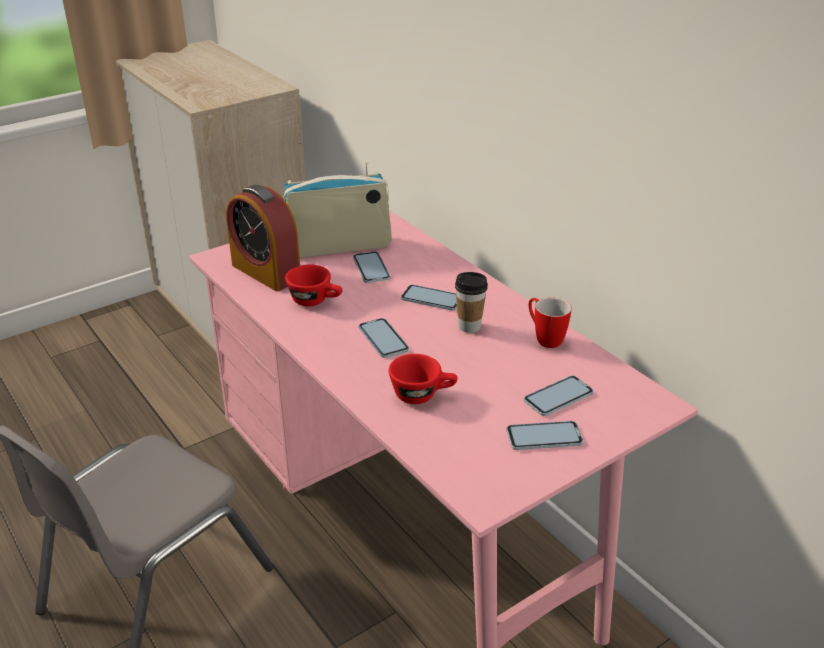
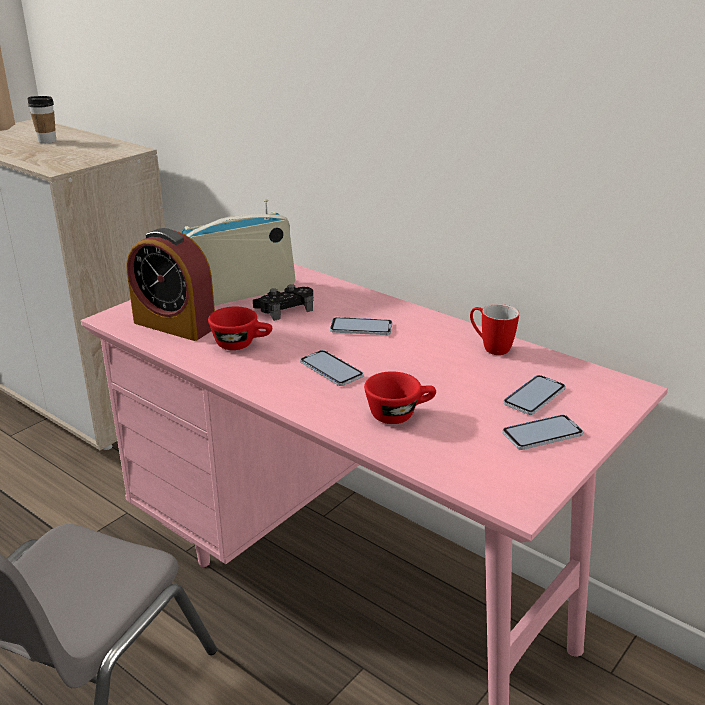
camera: 15 degrees left, 5 degrees down
phone [353,251,390,283] -> black game controller [253,284,313,321]
cup [455,272,488,333] -> cup moved to [28,96,56,143]

